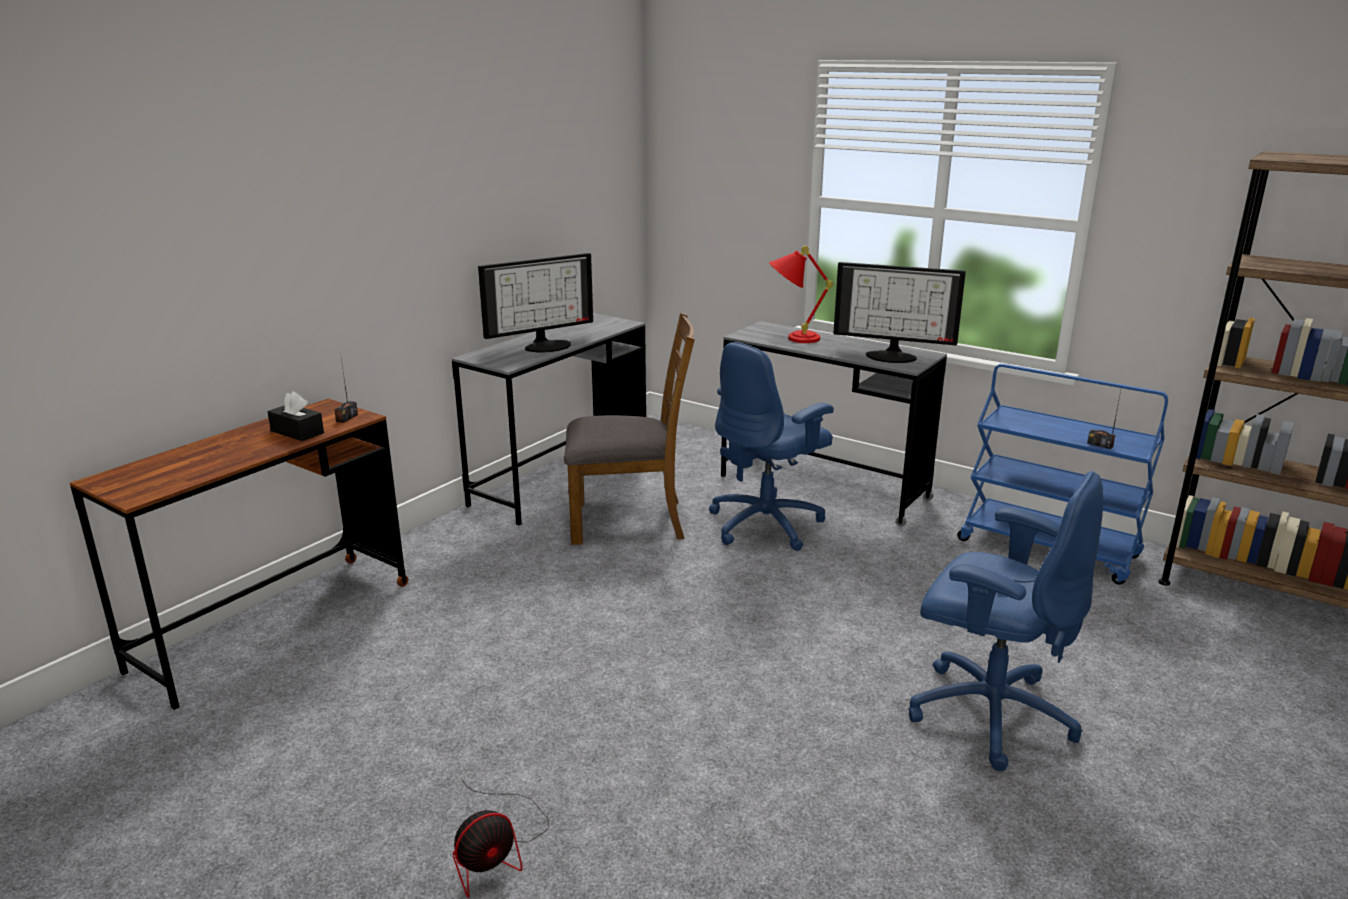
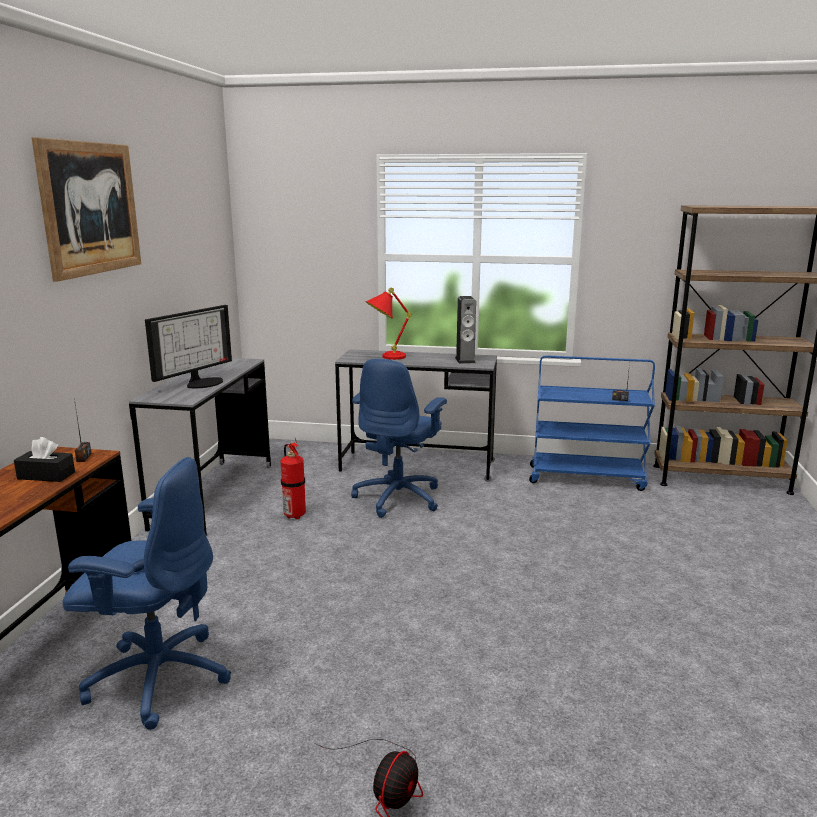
camera: 25 degrees left, 5 degrees down
brown chair [564,312,695,545] -> fire extinguisher [281,438,306,519]
monitor [833,262,966,363] -> speaker [455,296,476,364]
blue office chair [908,471,1103,771] -> blue office chair moved to [63,457,231,730]
none -> picture [32,137,141,282]

